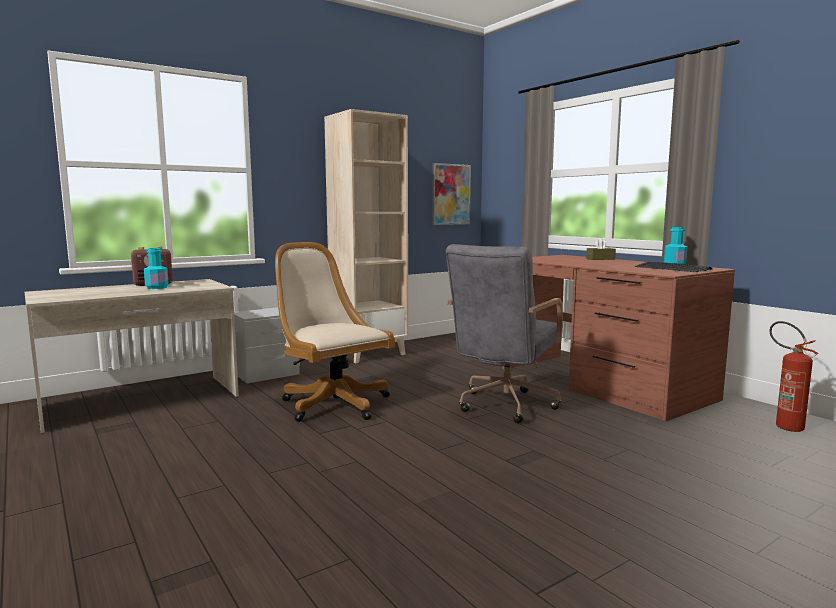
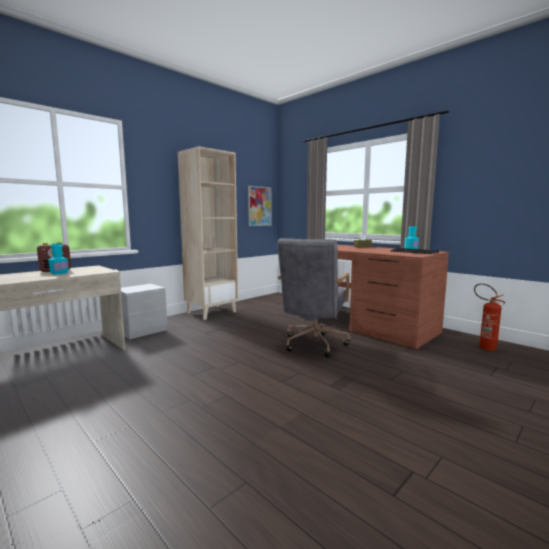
camera: 10 degrees left, 0 degrees up
office chair [275,242,395,422] -> none

